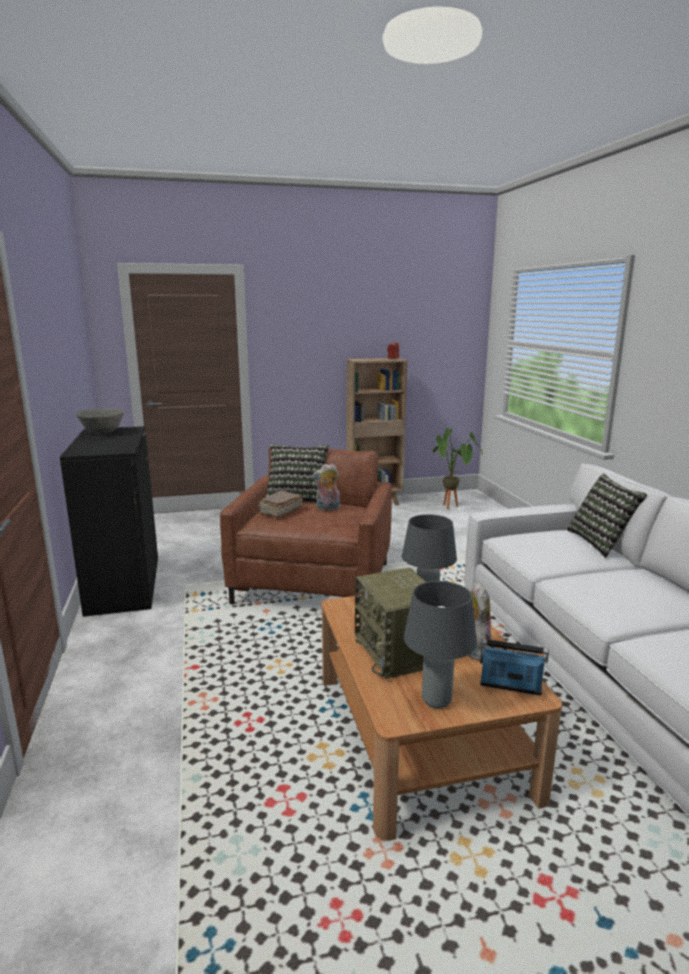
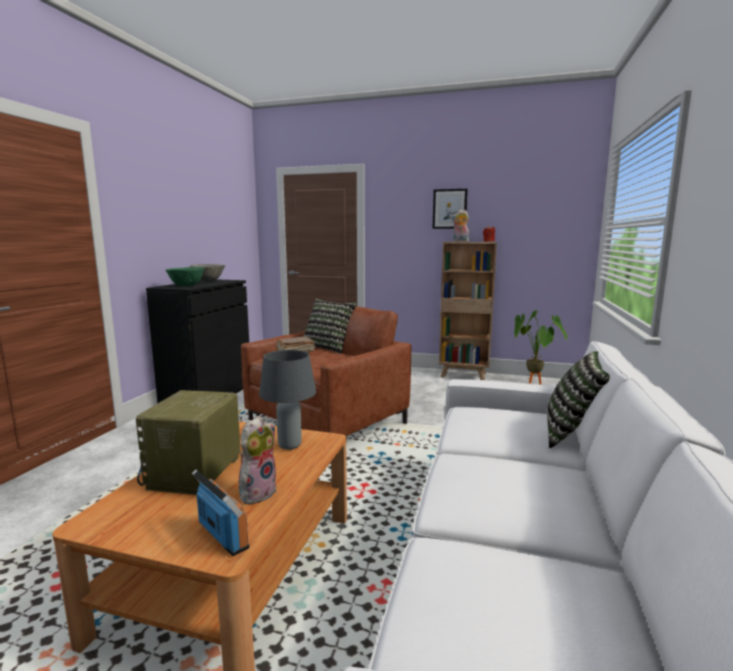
camera: 30 degrees right, 5 degrees down
plush toy [312,464,340,511] -> plush toy moved to [451,210,470,242]
grey table lamp [404,581,477,709] -> none
none -> green bowl [165,267,205,286]
none -> picture [432,189,468,229]

